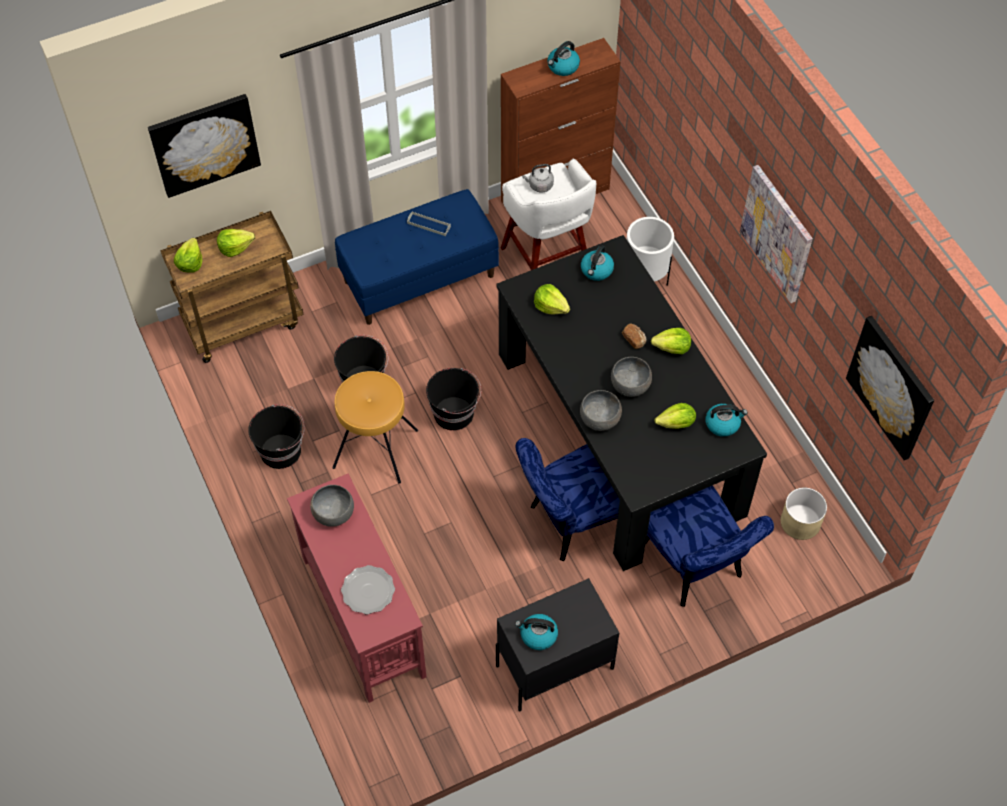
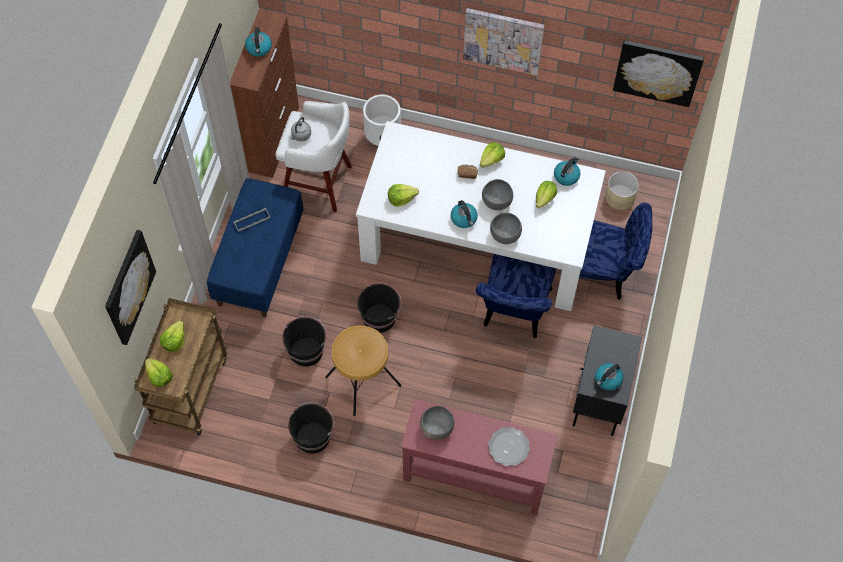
camera: 50 degrees left, 5 degrees up
black dining table [497,235,767,571] -> white dining table [356,121,606,311]
kettle [581,245,614,281] -> kettle moved to [451,200,478,228]

